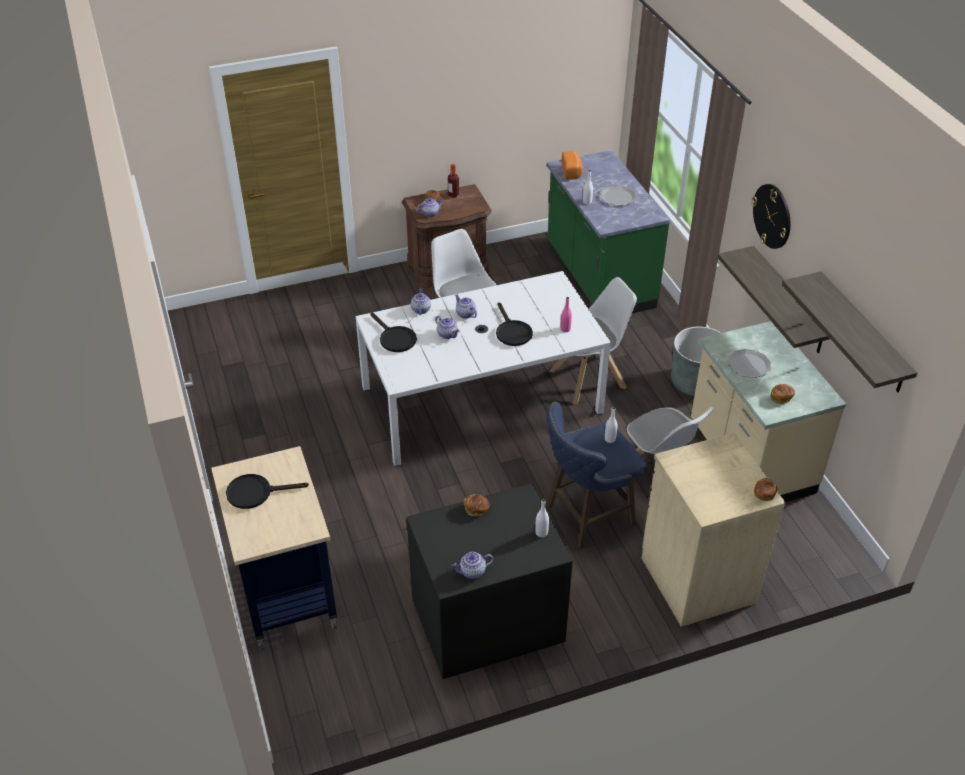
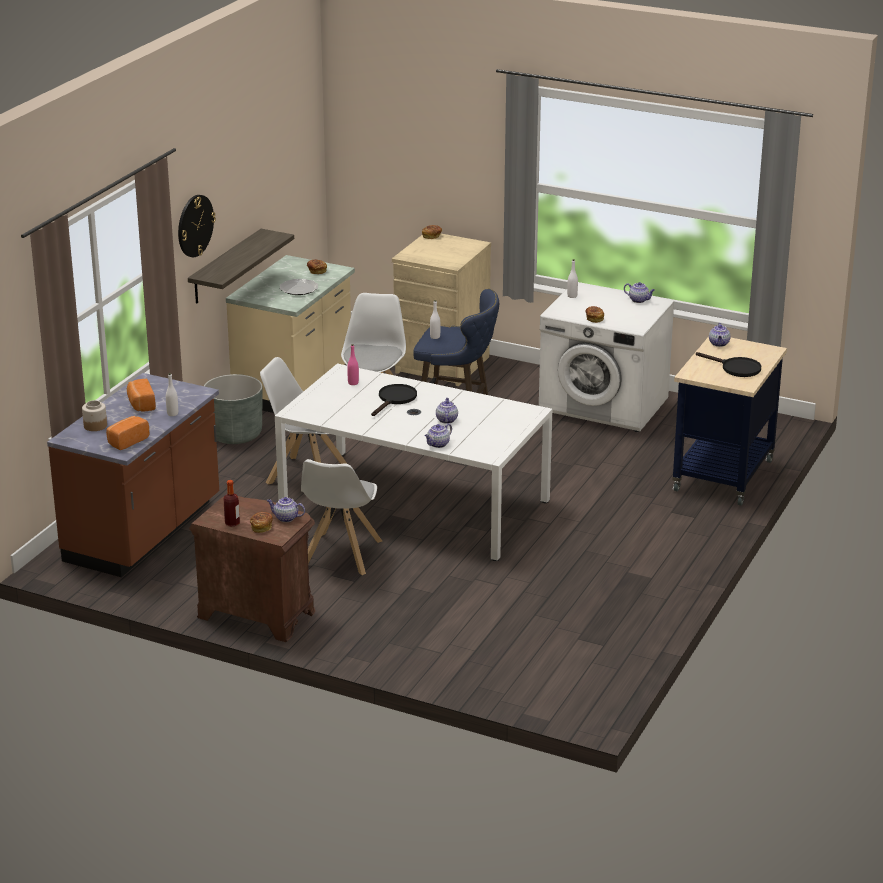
camera: 135 degrees left, 15 degrees down
black frying pan [370,312,417,352] -> none
black washing machine [406,484,573,679] -> white washing machine [539,283,674,432]
teapot [455,295,477,319] -> teapot moved to [709,323,731,347]
green counter [547,150,670,313] -> brown counter [47,373,219,577]
plate [600,185,637,206] -> bread [127,379,156,412]
shelf [782,271,917,392] -> none
none -> jar [82,400,107,431]

